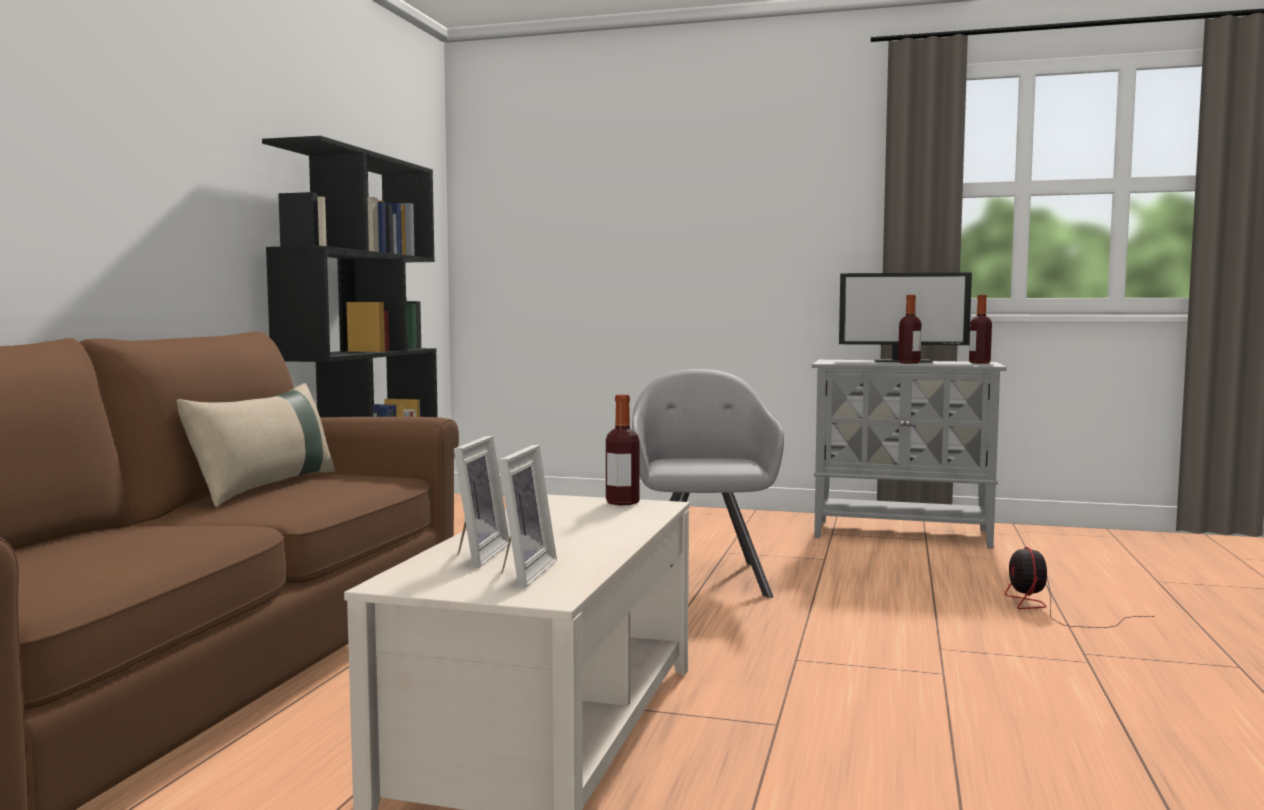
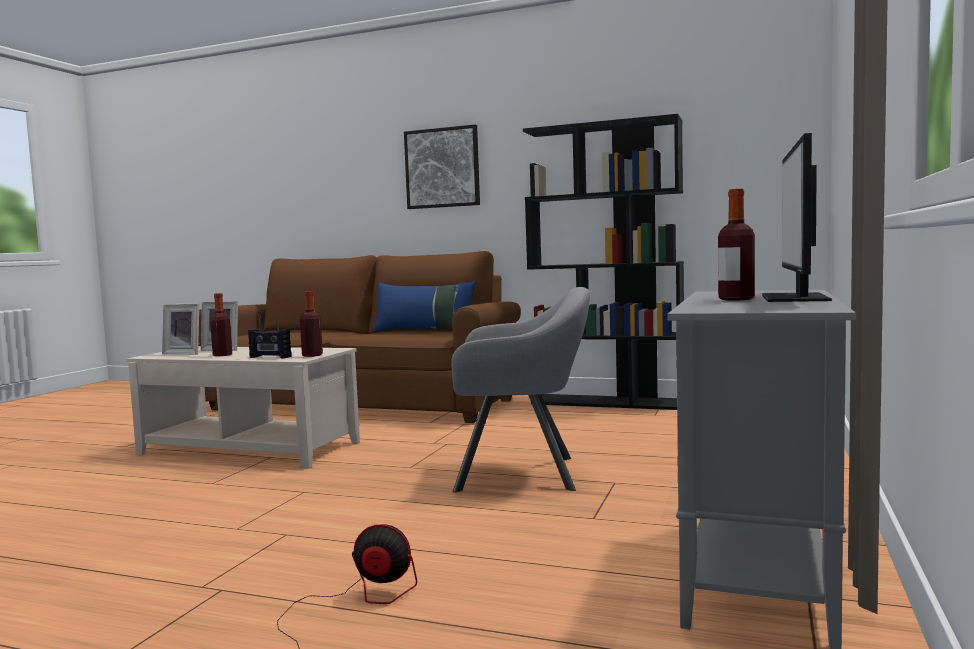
camera: 95 degrees right, 0 degrees up
beige pillow [176,383,335,507] -> blue pillow [373,281,477,332]
bottle [969,295,992,364] -> bottle moved to [210,293,232,356]
none -> radio [248,314,292,359]
none -> picture [404,125,480,209]

